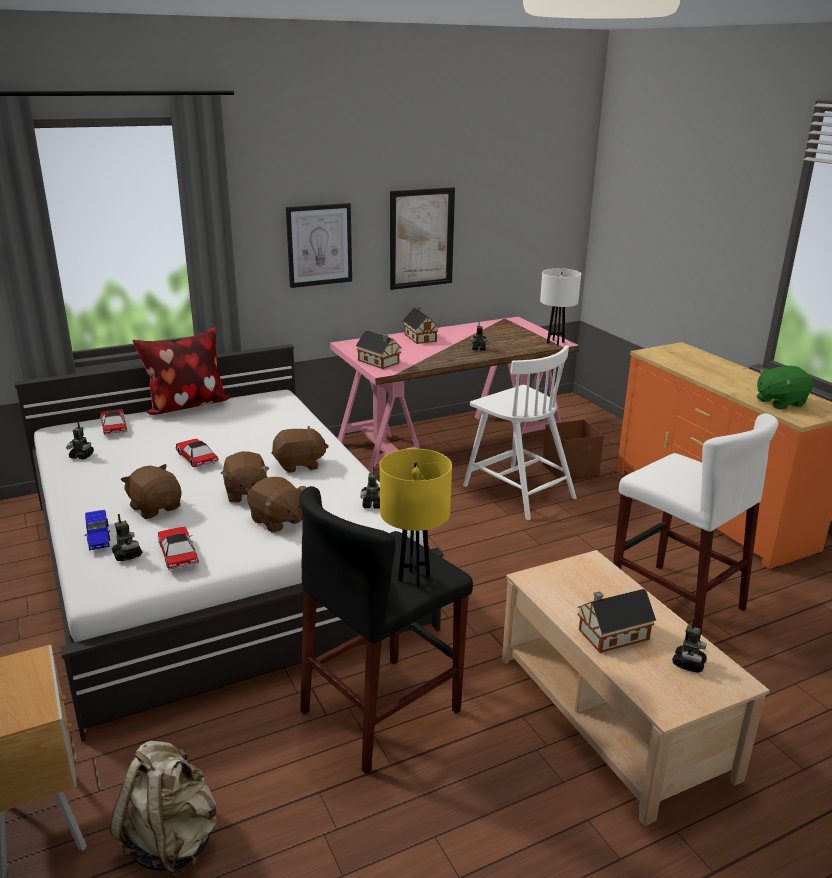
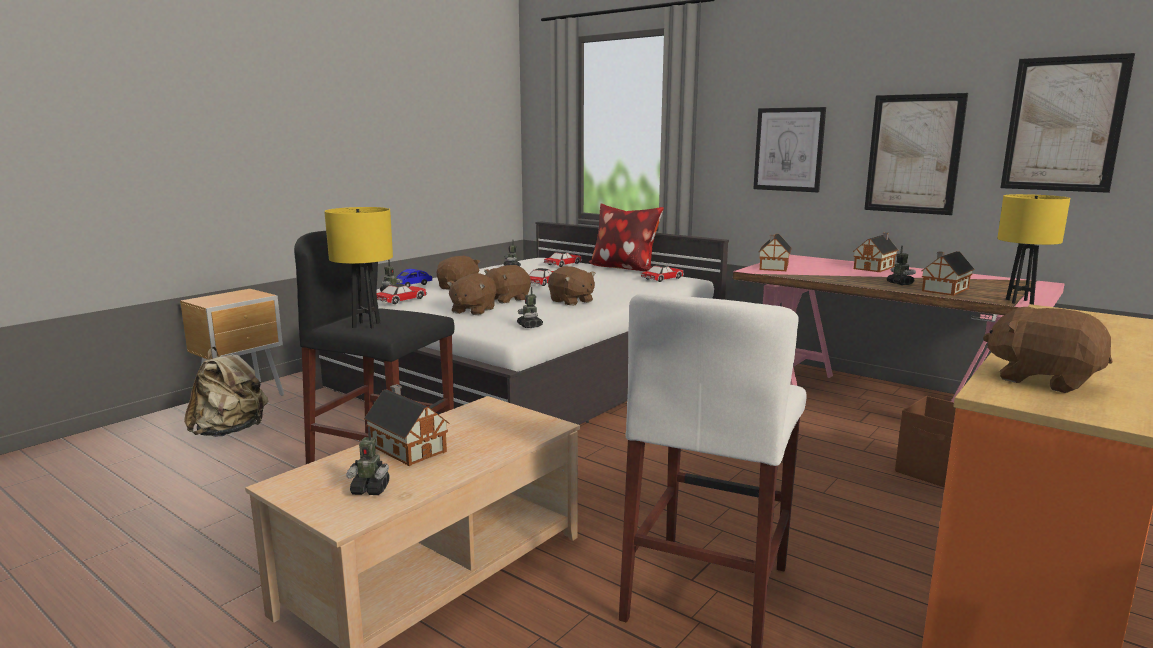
camera: 65 degrees right, 10 degrees down
white chair [463,345,577,520] -> none
white table lamp [540,268,581,346] -> yellow table lamp [997,194,1070,305]
green plush toy [757,366,813,409] -> brown plush toy [983,307,1112,393]
none -> toy car [641,265,684,282]
none -> toy house [922,251,975,296]
none -> picture [1000,53,1135,193]

